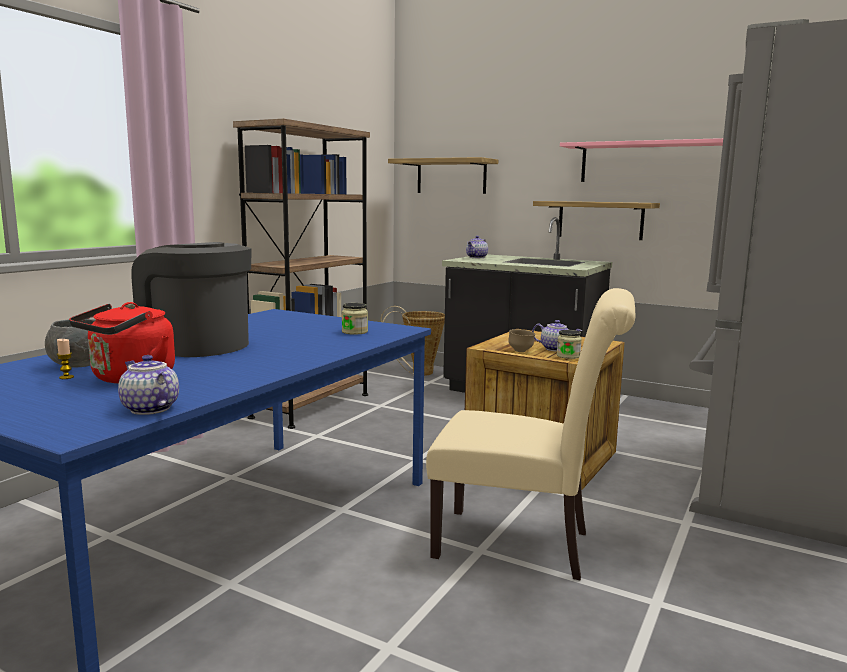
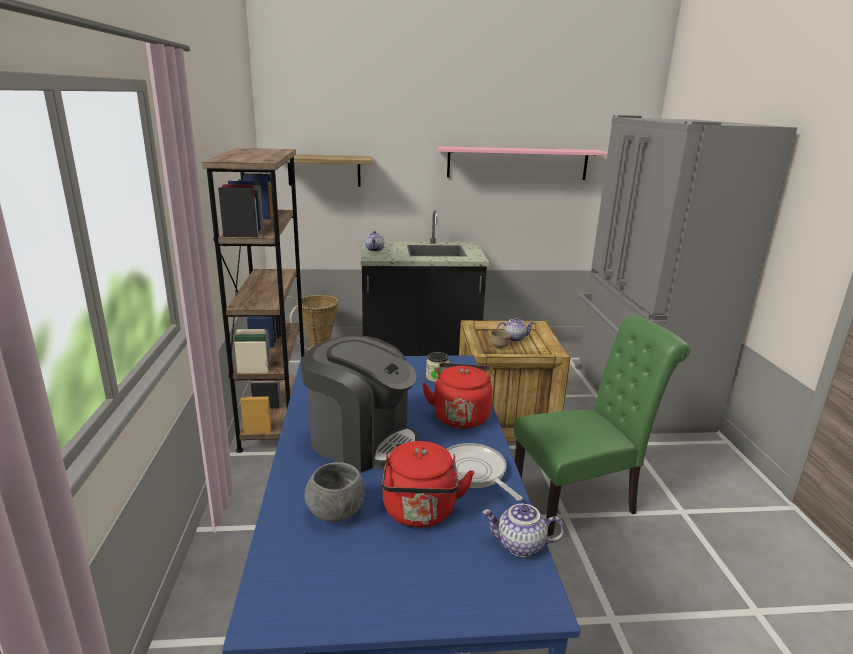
camera: 35 degrees left, 10 degrees up
candle [57,339,74,379] -> none
coffee machine [131,242,251,357] -> coffee machine turned 150 degrees counterclockwise [301,335,418,473]
beige chair [426,288,635,581] -> green chair [514,316,690,536]
shelf [533,201,660,240] -> none
jar [557,330,582,359] -> none
none -> red kettle [422,363,493,429]
none -> frying pan [446,443,523,501]

